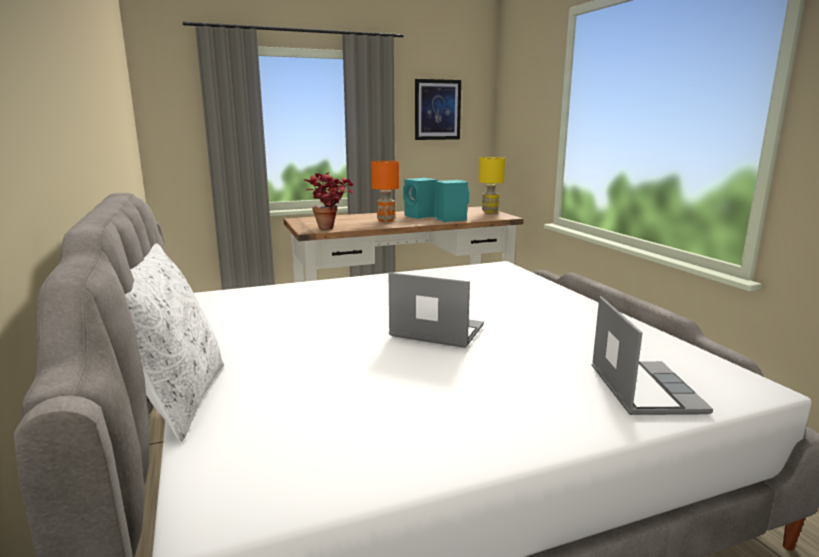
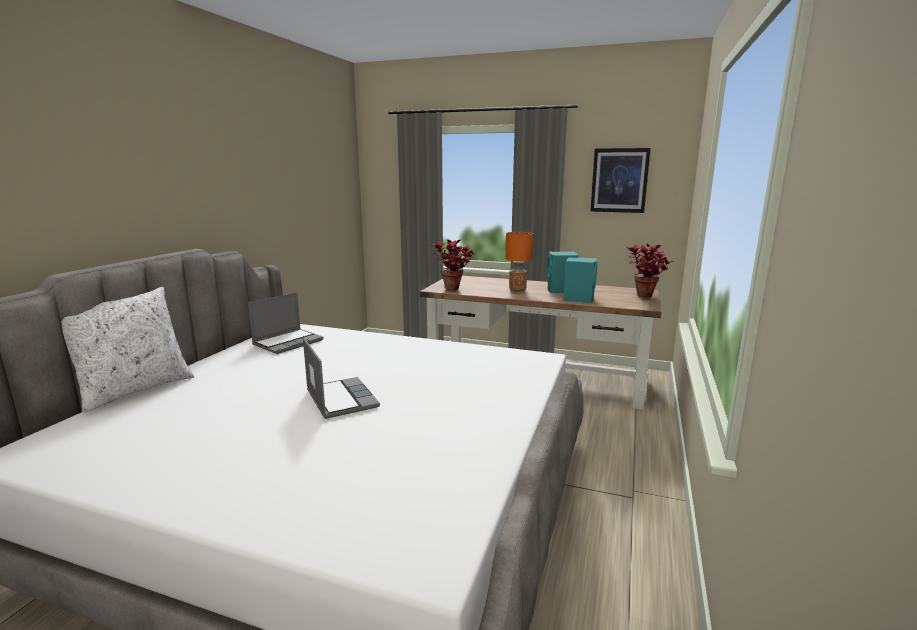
camera: 40 degrees right, 0 degrees up
yellow table lamp [479,157,505,213] -> potted plant [627,243,675,298]
laptop [592,296,713,415] -> laptop moved to [248,292,323,354]

